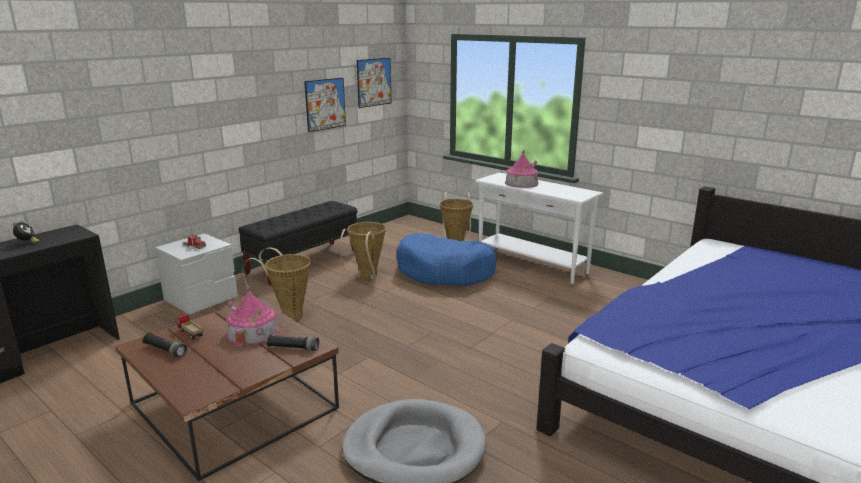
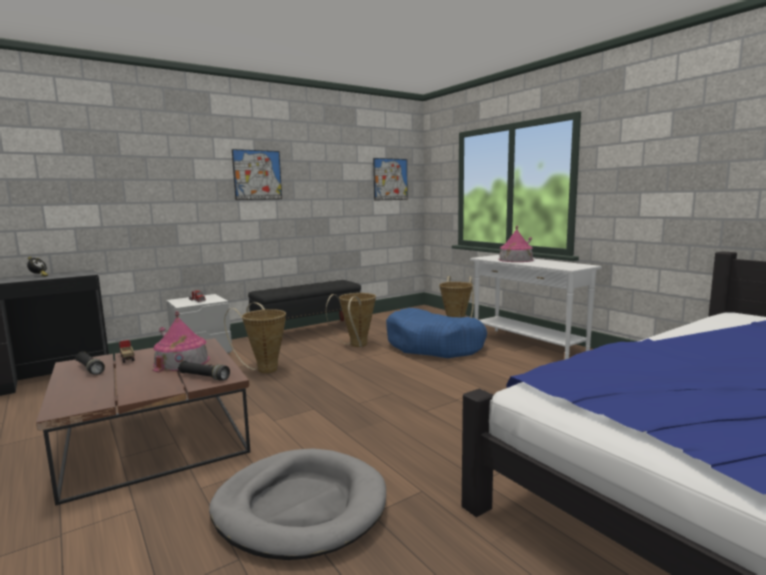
camera: 15 degrees right, 10 degrees down
picture [304,78,346,132] -> picture moved to [232,149,282,200]

